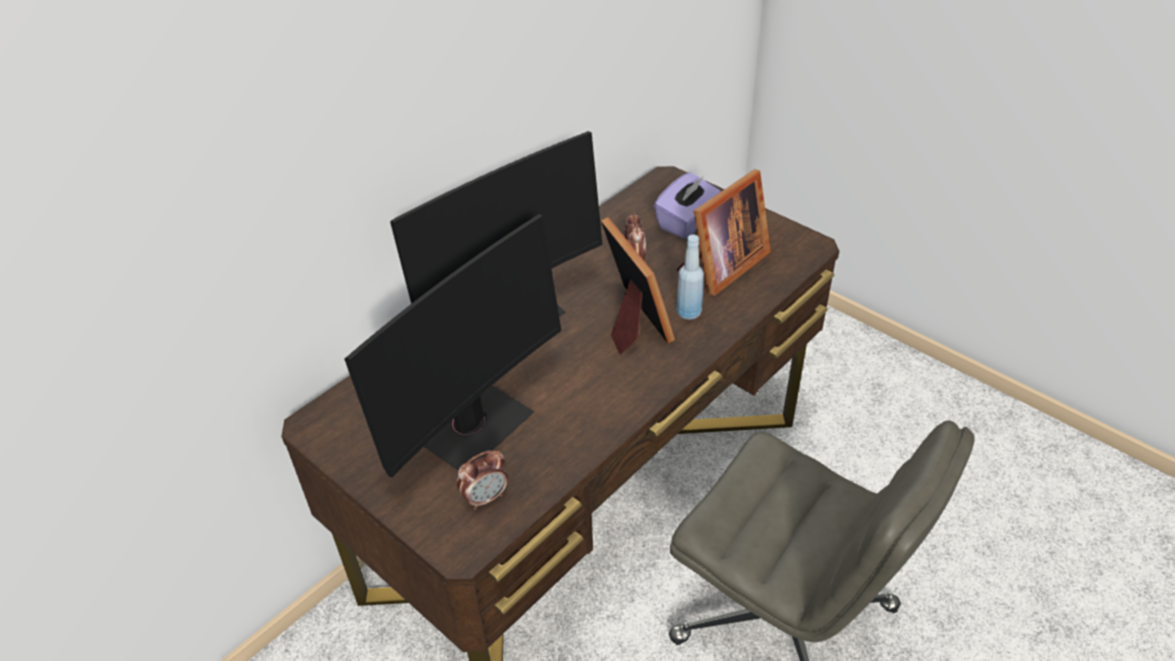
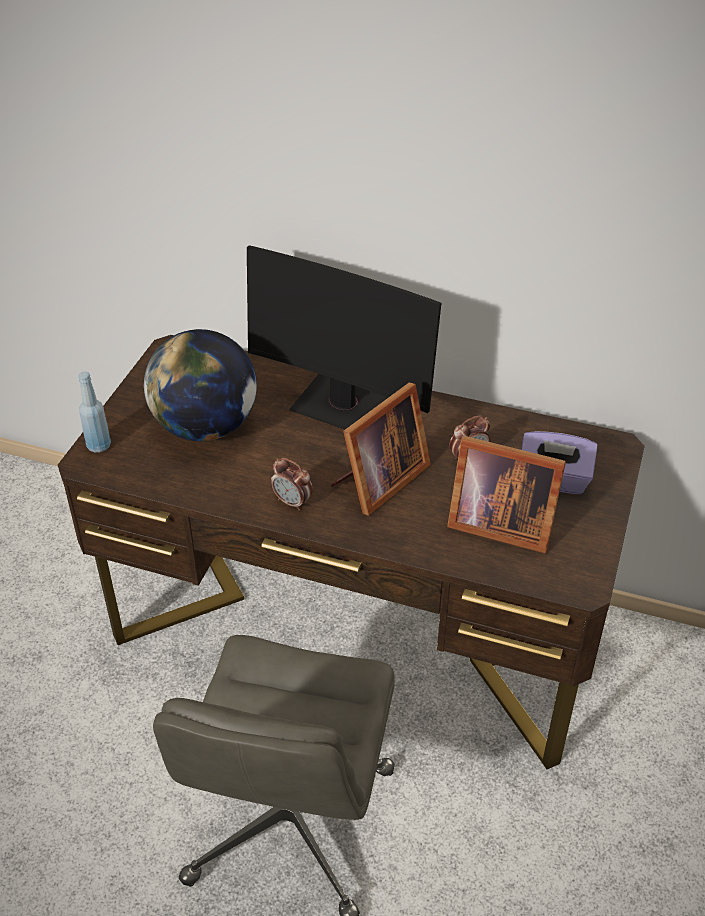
camera: 65 degrees right, 0 degrees up
monitor [345,214,561,478] -> globe [144,329,257,441]
alarm clock [457,450,508,510] -> alarm clock moved to [271,458,313,511]
blue bottle [676,234,704,320] -> blue bottle moved to [79,371,111,453]

